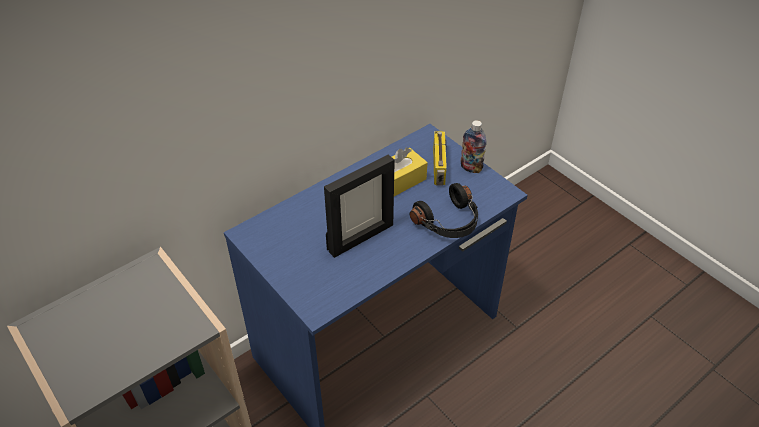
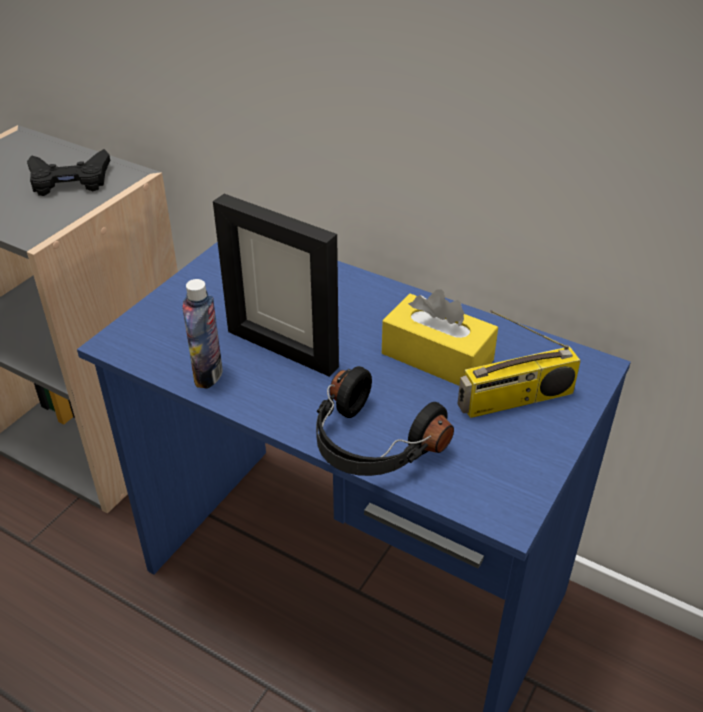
camera: 70 degrees right, 5 degrees down
bottle [461,120,486,173] -> bottle moved to [183,279,223,389]
none -> black game controller [27,149,110,196]

